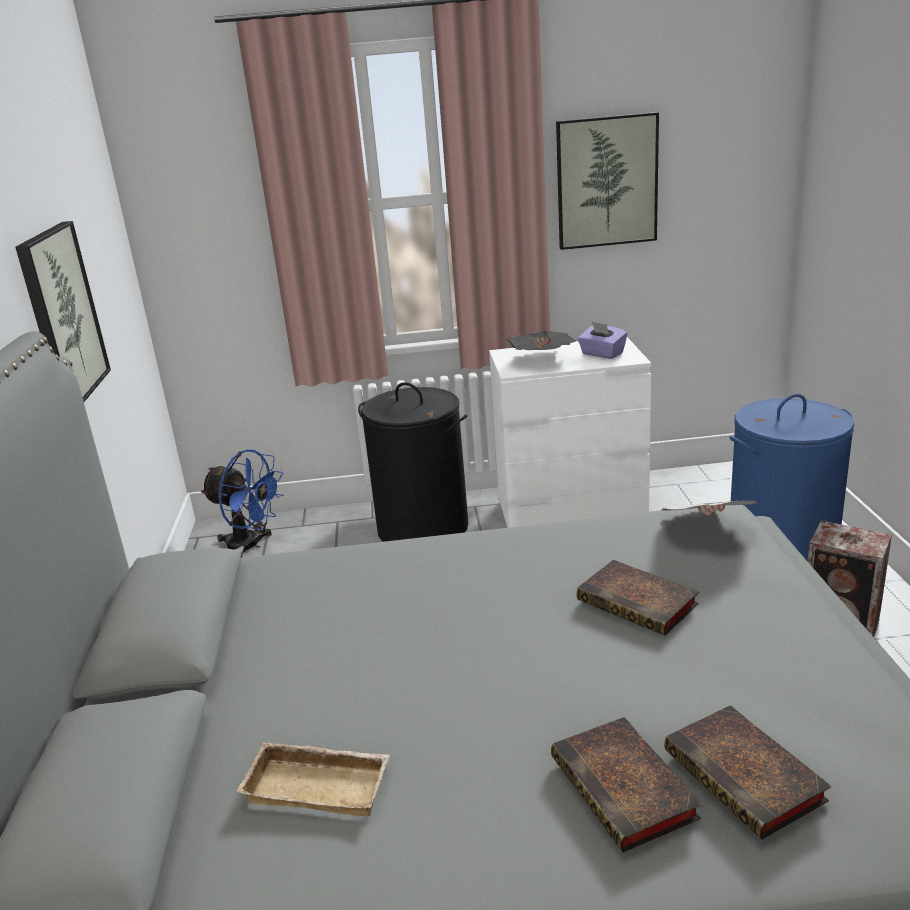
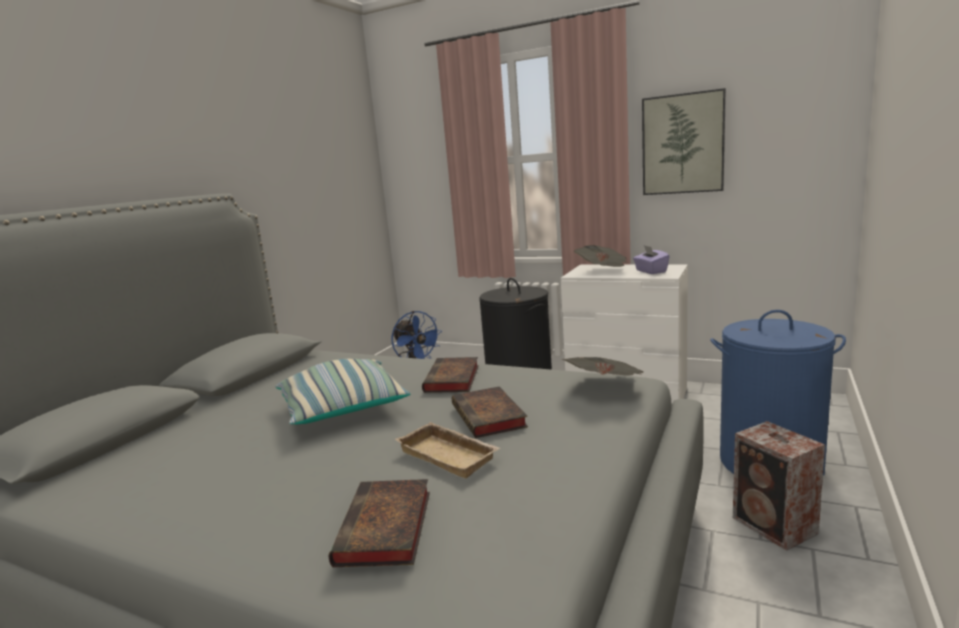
camera: 30 degrees right, 10 degrees down
picture [15,221,111,402] -> none
beige tray [236,742,390,816] -> beige tray moved to [395,422,501,478]
book [551,717,702,853] -> book moved to [422,357,479,393]
none -> pillow [275,359,411,424]

